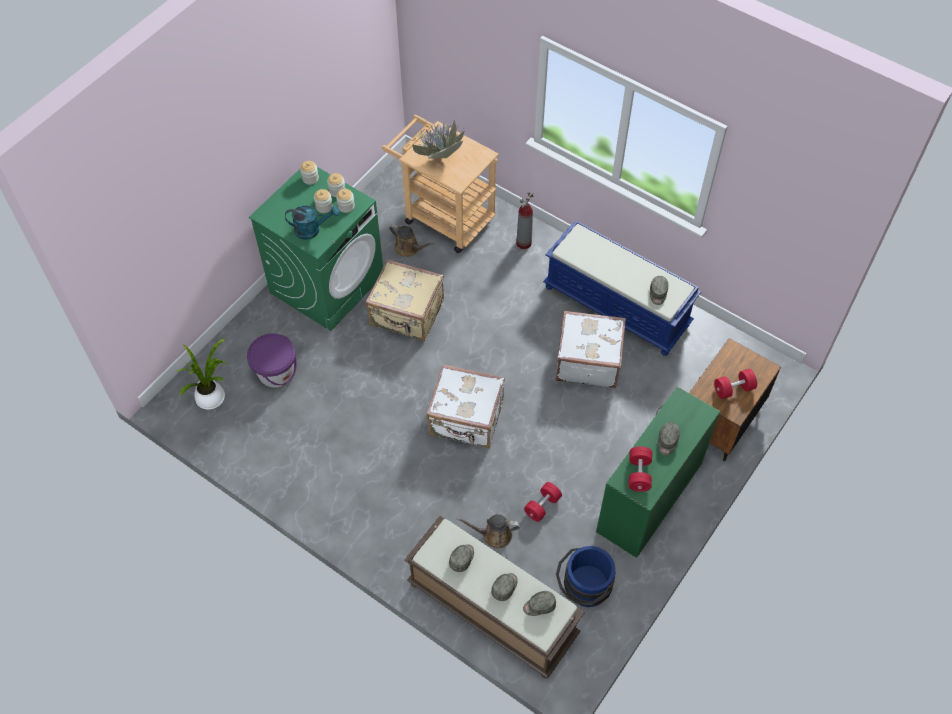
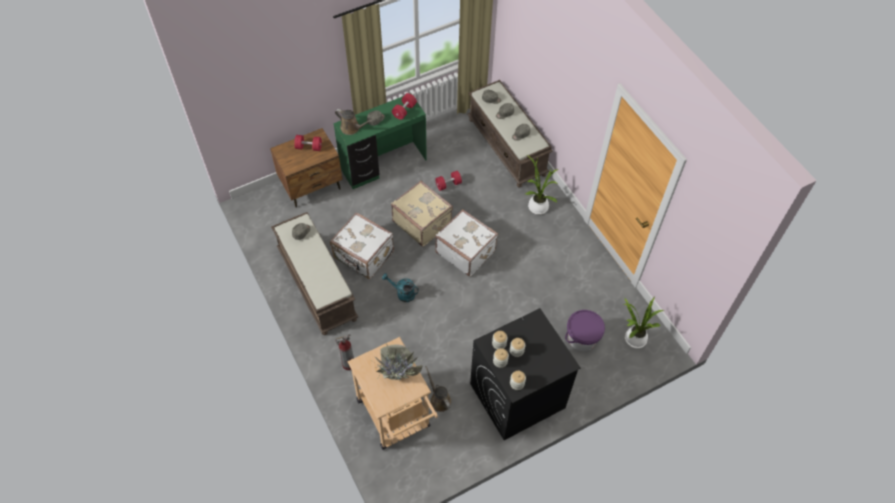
camera: 155 degrees left, 0 degrees up
green washing machine [249,167,383,331] -> black washing machine [470,308,581,440]
turquoise watering can [285,205,340,240] -> turquoise watering can moved to [382,273,419,302]
beige suitcase [366,259,444,341] -> beige suitcase moved to [391,180,453,247]
brown watering can [456,514,520,548] -> brown watering can moved to [335,109,372,135]
blue bench [543,221,701,356] -> brown bench [271,212,358,335]
blue bucket [556,546,616,607] -> none
none -> potted plant [526,155,559,214]

